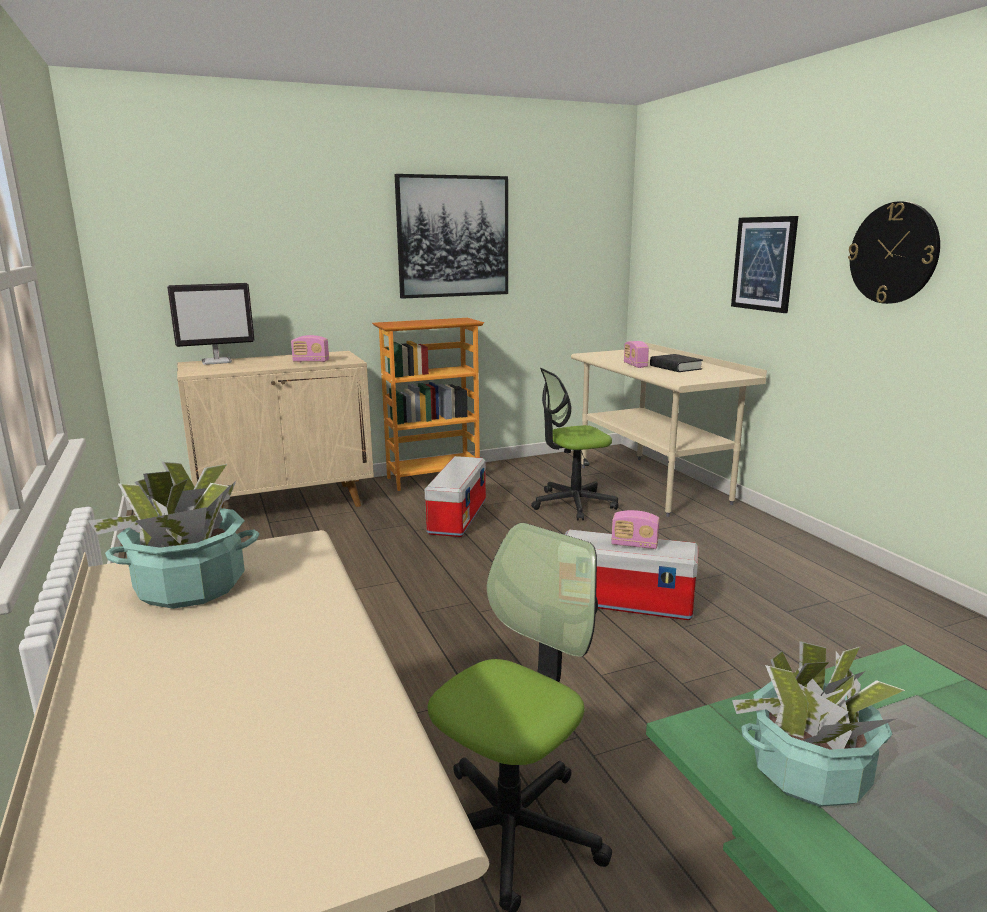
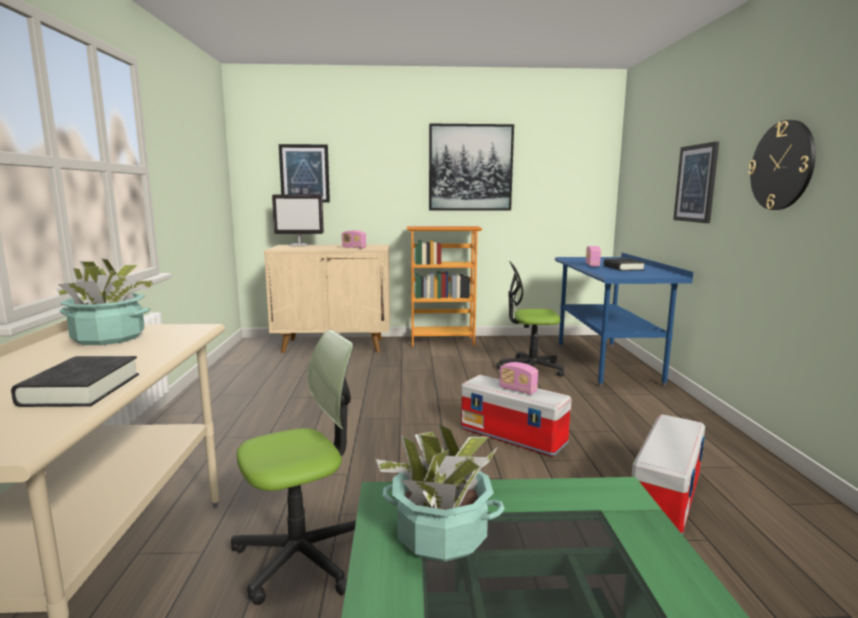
camera: 20 degrees right, 5 degrees down
storage box [425,456,486,537] -> storage box moved to [632,414,705,535]
beige desk [571,342,767,517] -> blue desk [555,253,694,387]
none -> black book [11,356,139,407]
none -> picture [279,144,330,203]

